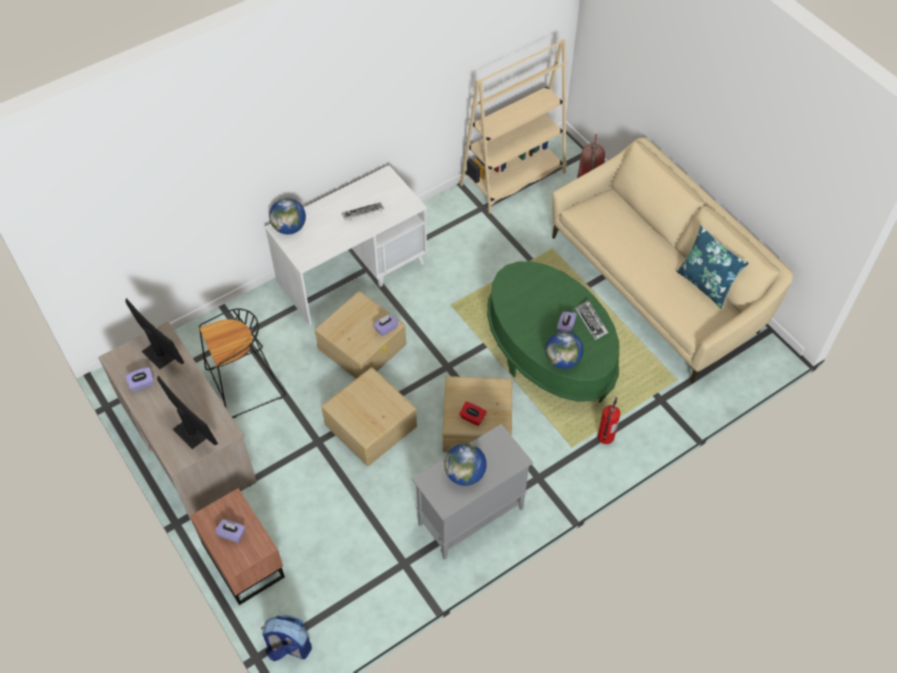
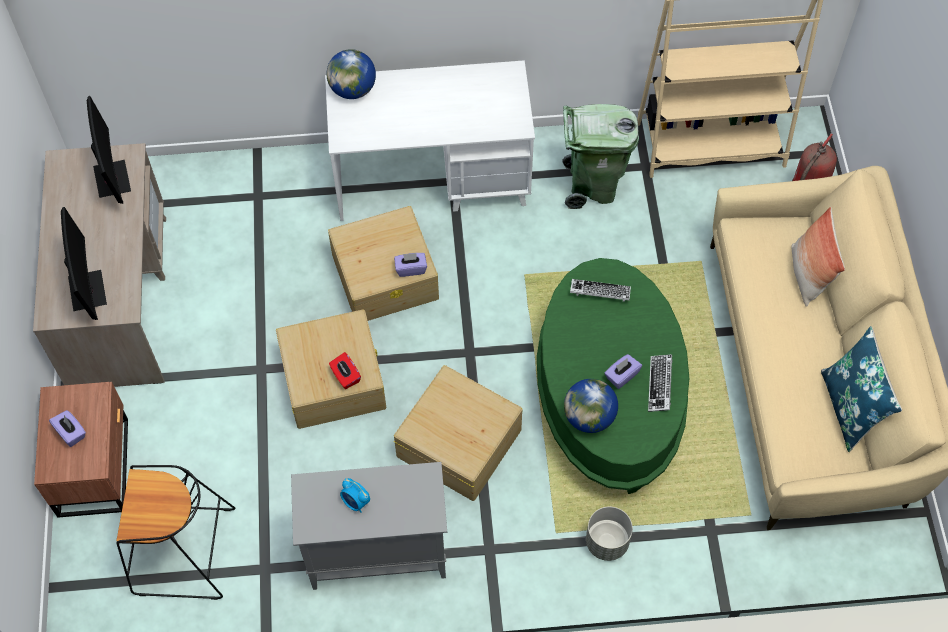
camera: 30 degrees right, 5 degrees up
purple tissue box [125,367,154,391] -> none
black stool [199,308,286,418] -> black stool moved to [116,465,235,600]
backpack [261,615,312,661] -> none
keyboard [341,202,384,221] -> keyboard moved to [570,279,631,302]
globe [444,443,487,486] -> alarm clock [340,478,370,513]
red tissue box [459,402,487,426] -> red tissue box moved to [329,352,361,389]
fire extinguisher [598,397,620,444] -> grey planter [586,506,633,561]
none -> green trash can [563,104,639,209]
none -> pillow [791,207,845,307]

